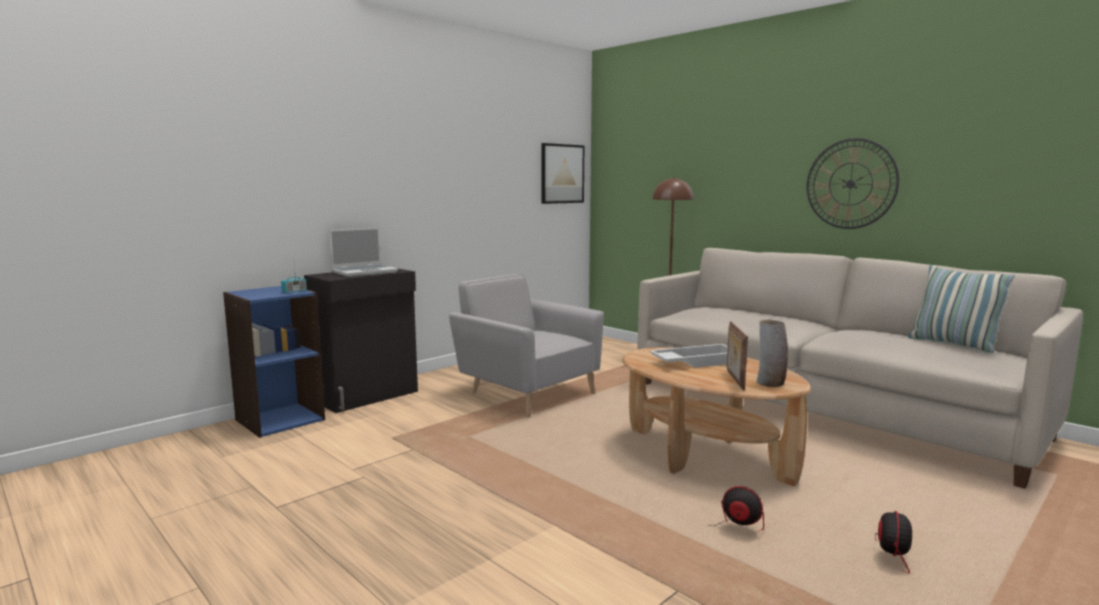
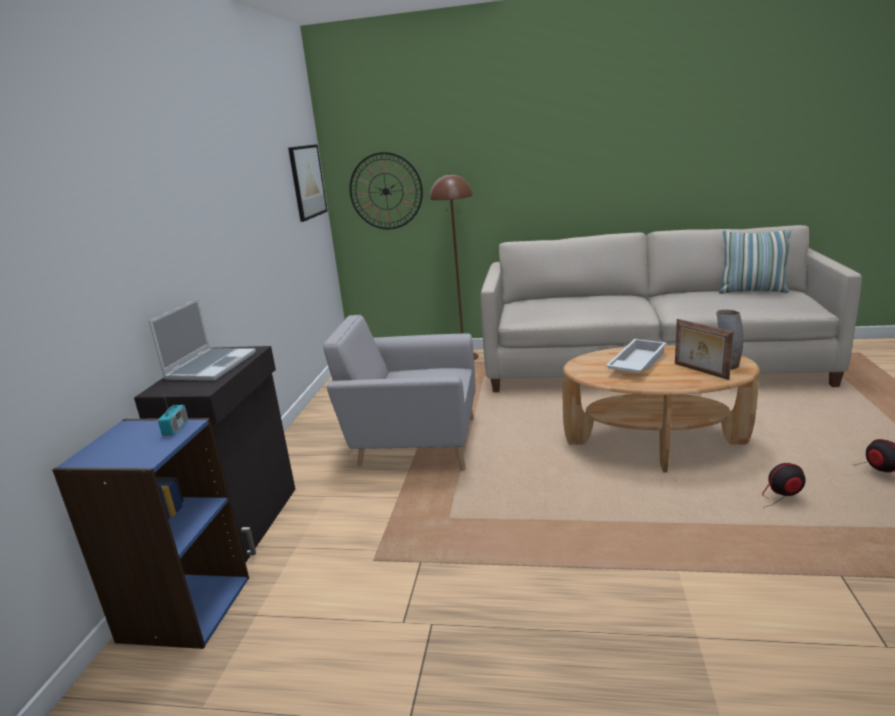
camera: 35 degrees left, 10 degrees up
wall clock [807,138,899,229] -> wall clock moved to [350,152,423,229]

